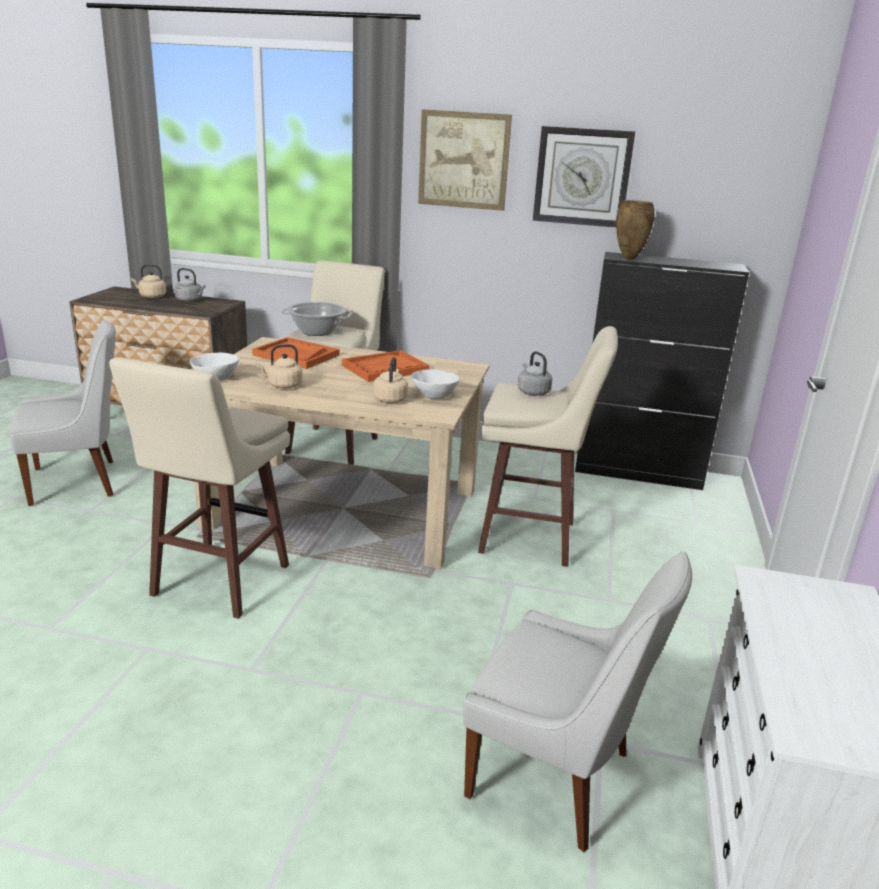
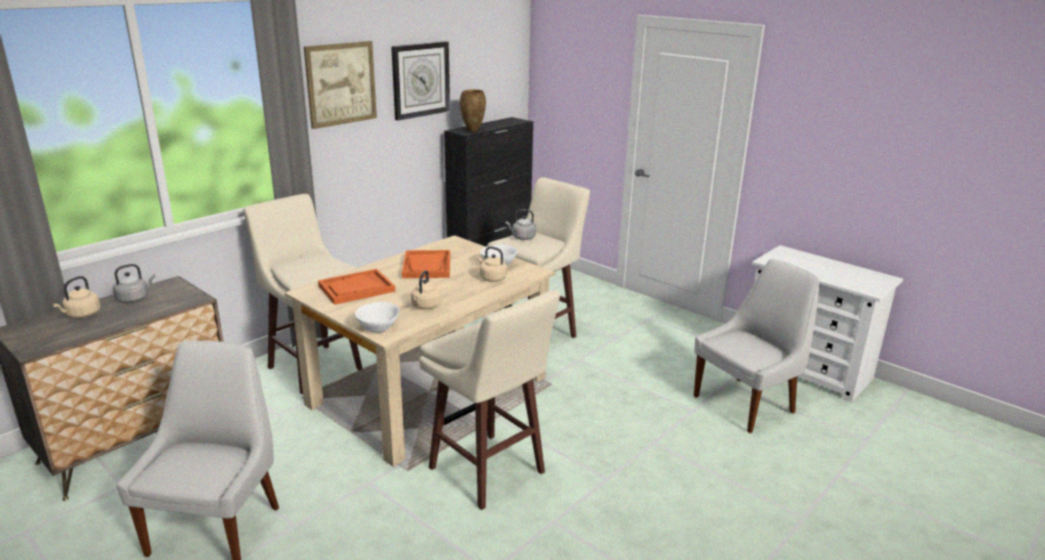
camera: 60 degrees left, 0 degrees up
cooking pot [281,302,352,336] -> none

